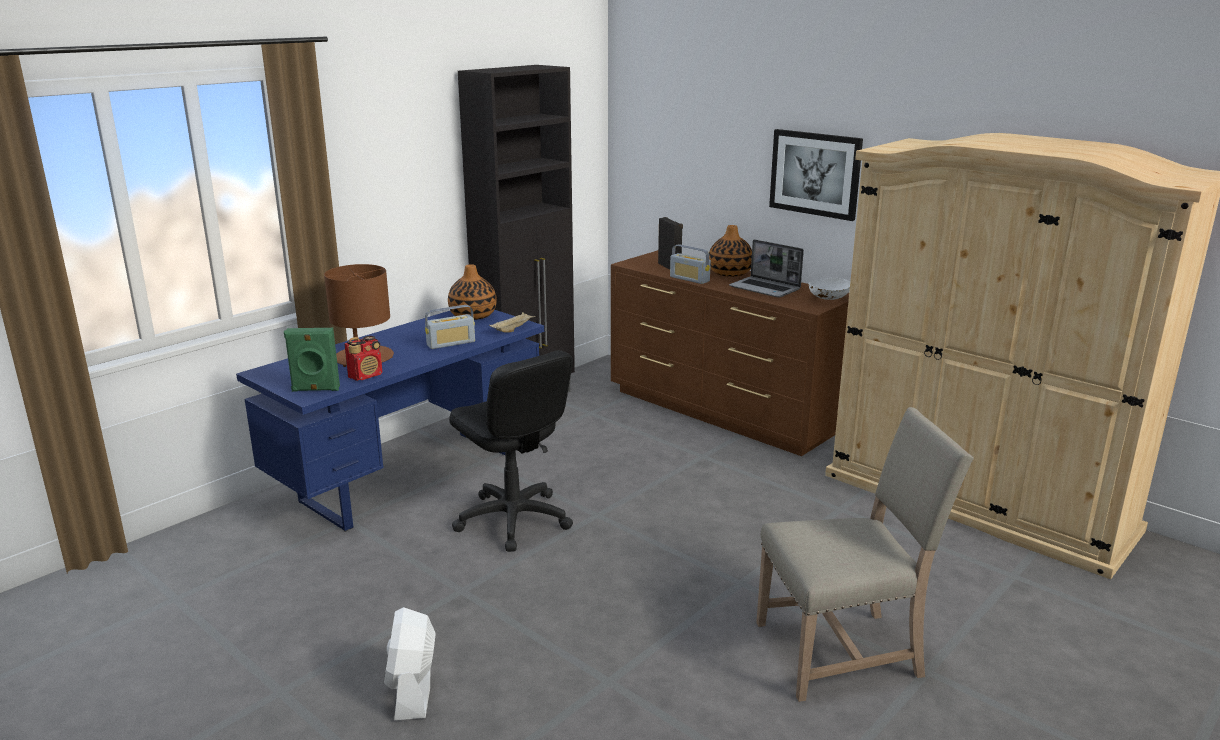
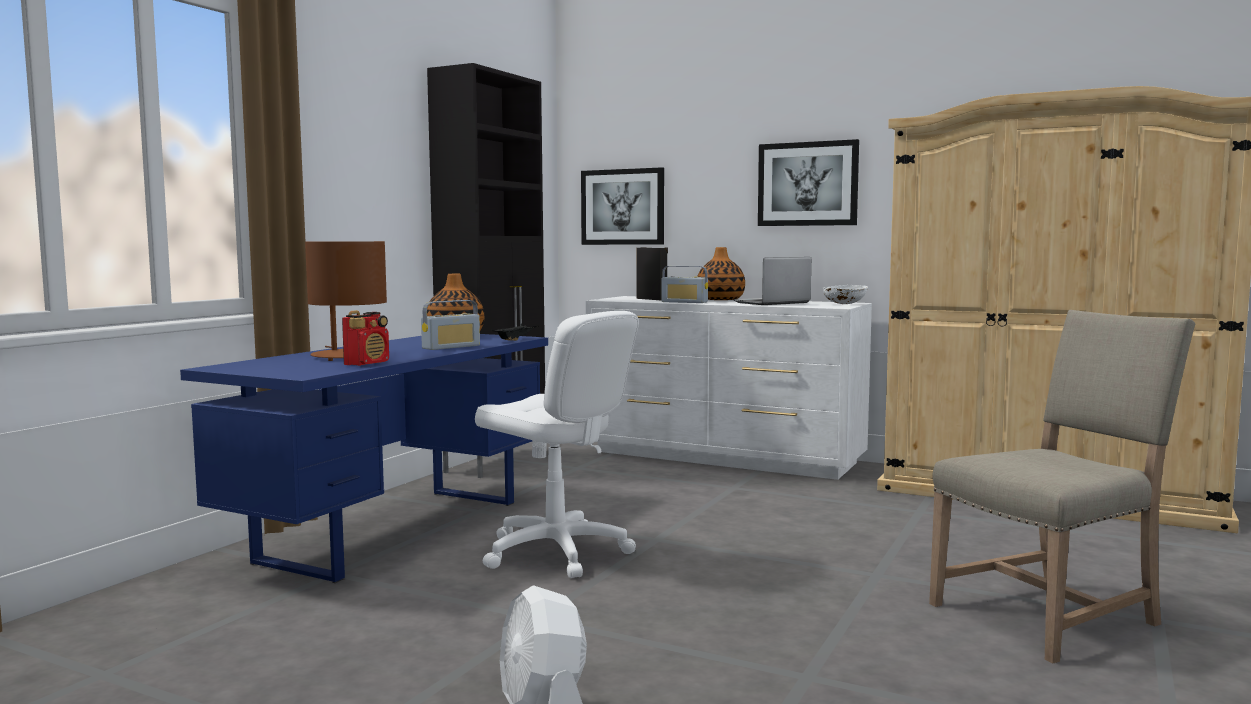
camera: 15 degrees left, 15 degrees down
green speaker [284,328,340,392] -> none
black office chair [449,350,573,552] -> white office chair [475,311,639,578]
beige tray [489,312,536,333] -> black tray [492,323,538,341]
brown dresser [611,250,849,456] -> white dresser [586,296,872,480]
laptop [729,239,804,298] -> laptop turned 120 degrees clockwise [734,257,811,305]
none -> picture [581,167,664,245]

